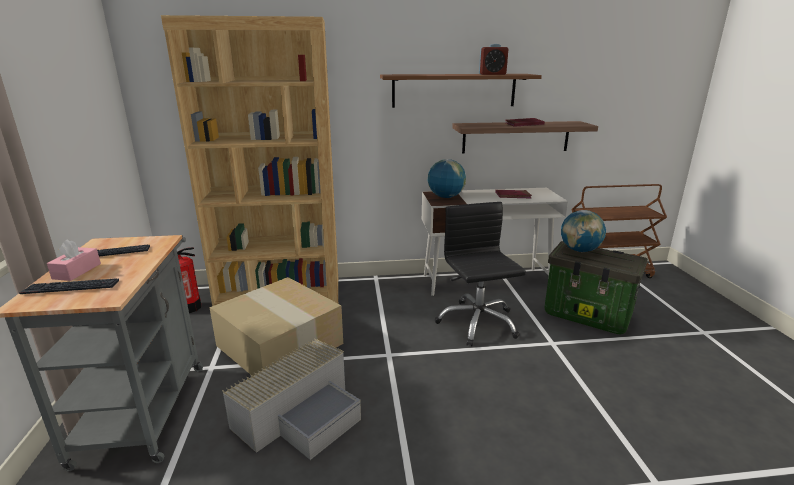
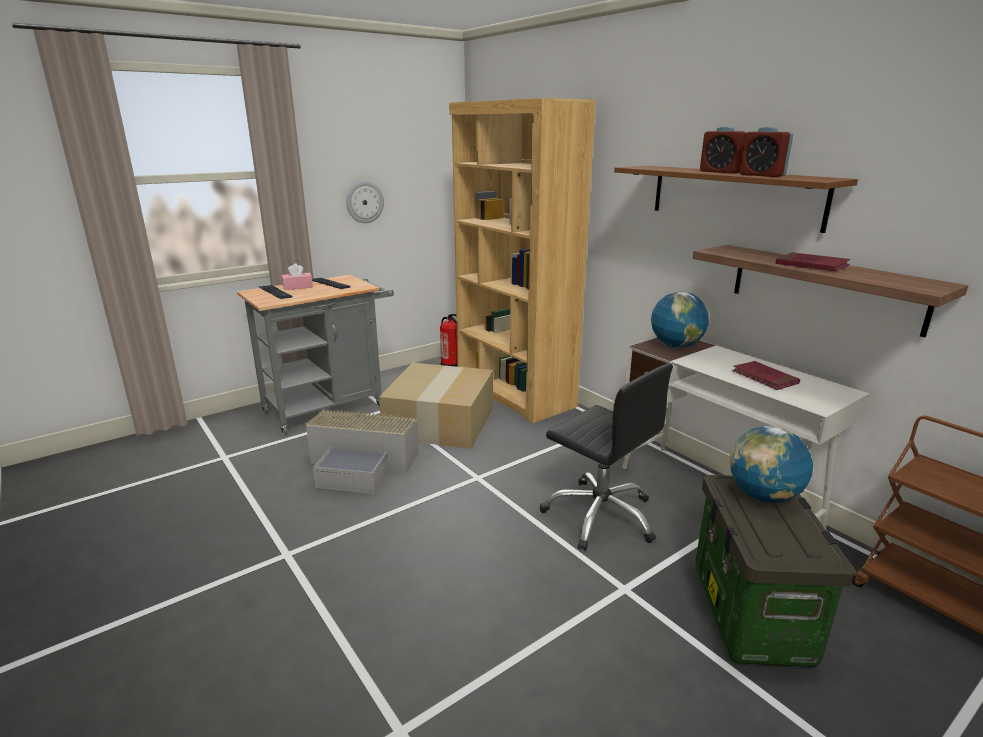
camera: 60 degrees right, 0 degrees up
black office chair [435,202,526,346] -> black office chair turned 90 degrees clockwise [540,363,673,551]
none -> wall clock [346,181,384,223]
none -> alarm clock [700,127,747,173]

